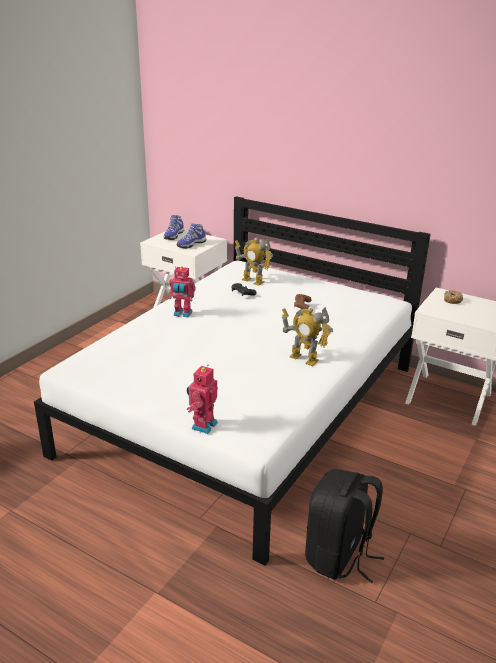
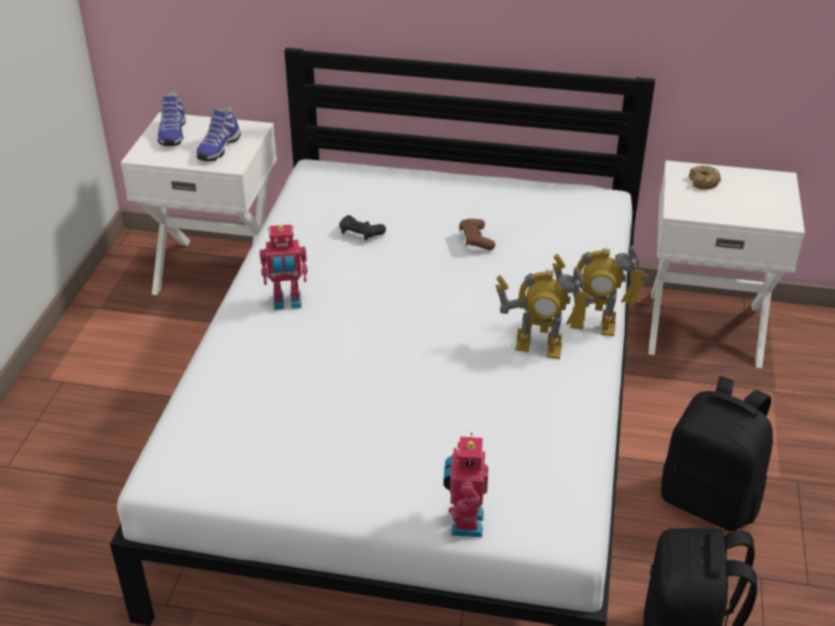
camera: 20 degrees left, 10 degrees up
toy robot [235,237,273,286] -> toy robot moved to [552,244,649,336]
none -> black backpack [661,376,773,531]

